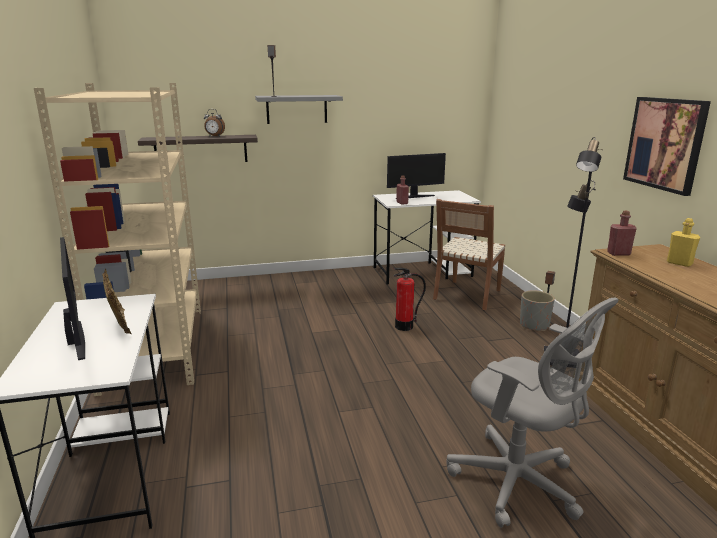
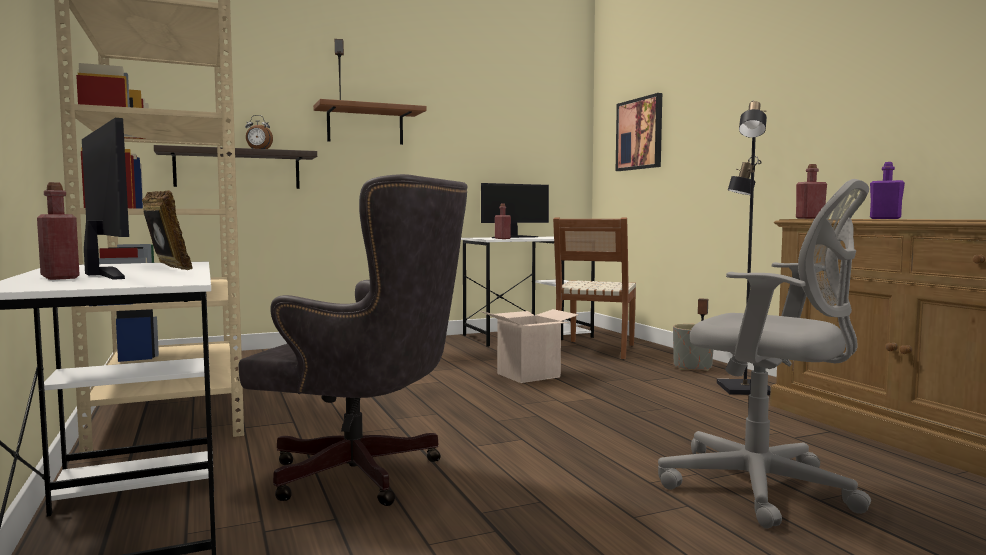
camera: 10 degrees left, 15 degrees down
grey shelf [255,95,343,124] -> brown shelf [313,99,427,145]
fire extinguisher [393,268,426,331] -> cardboard box [480,309,579,383]
picture [623,97,711,196] -> picture moved to [616,93,662,171]
yellow bottle [667,218,700,267] -> purple bottle [870,162,905,219]
none -> red bottle [37,182,80,280]
none -> grey office chair [239,174,467,506]

